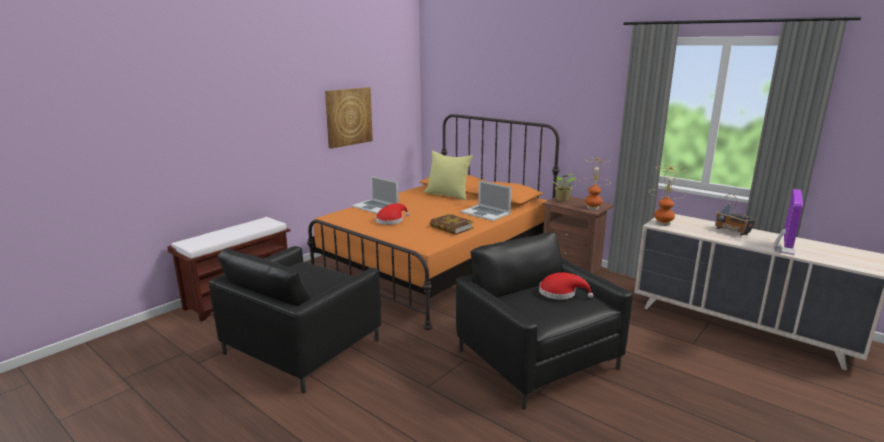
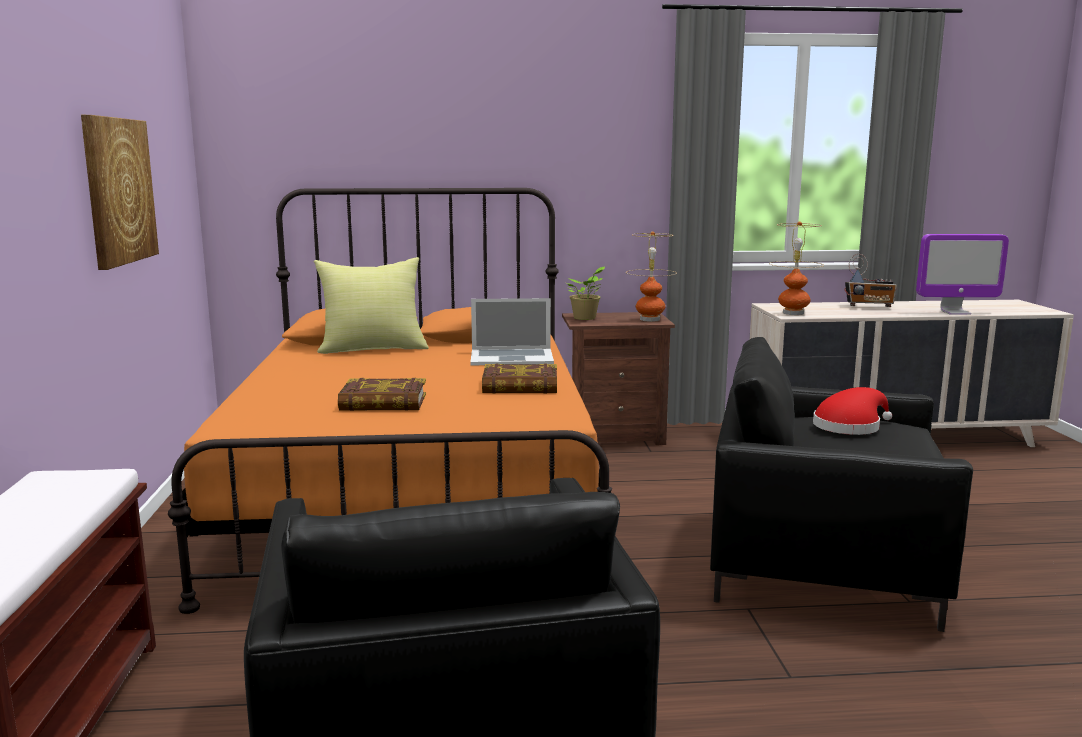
camera: 45 degrees left, 5 degrees down
laptop [352,176,399,214] -> none
red hat [376,203,410,225] -> book [338,378,426,411]
monitor [774,189,803,255] -> monitor turned 105 degrees clockwise [916,234,1009,315]

